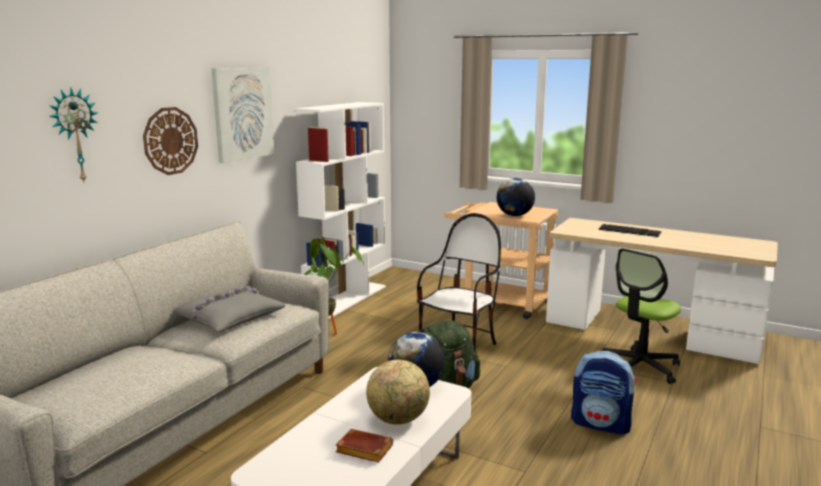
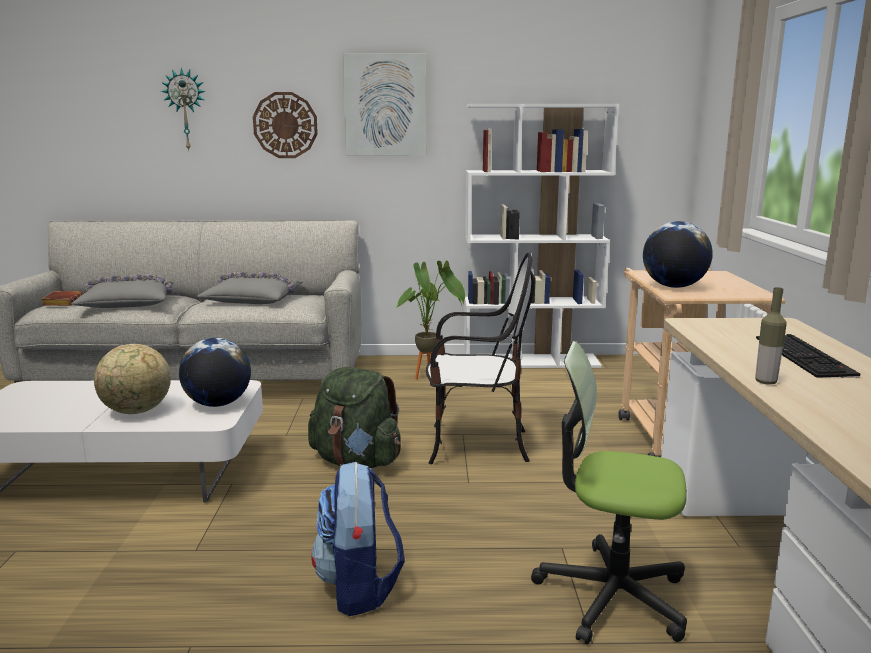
camera: 60 degrees right, 0 degrees up
brown book [336,429,393,463] -> brown book moved to [41,291,83,306]
none -> grey pillow [72,274,175,308]
none -> bottle [755,287,787,385]

